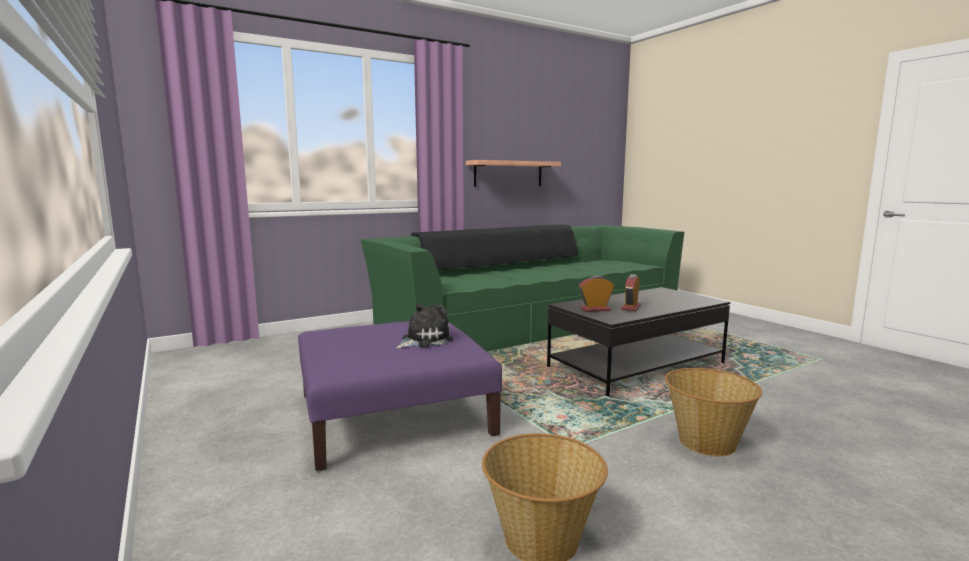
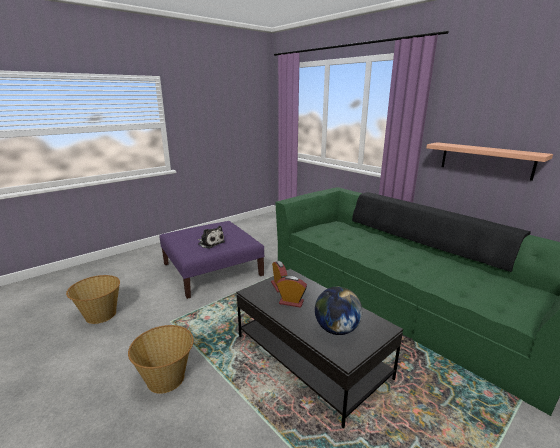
camera: 80 degrees right, 10 degrees up
none -> globe [315,287,362,335]

